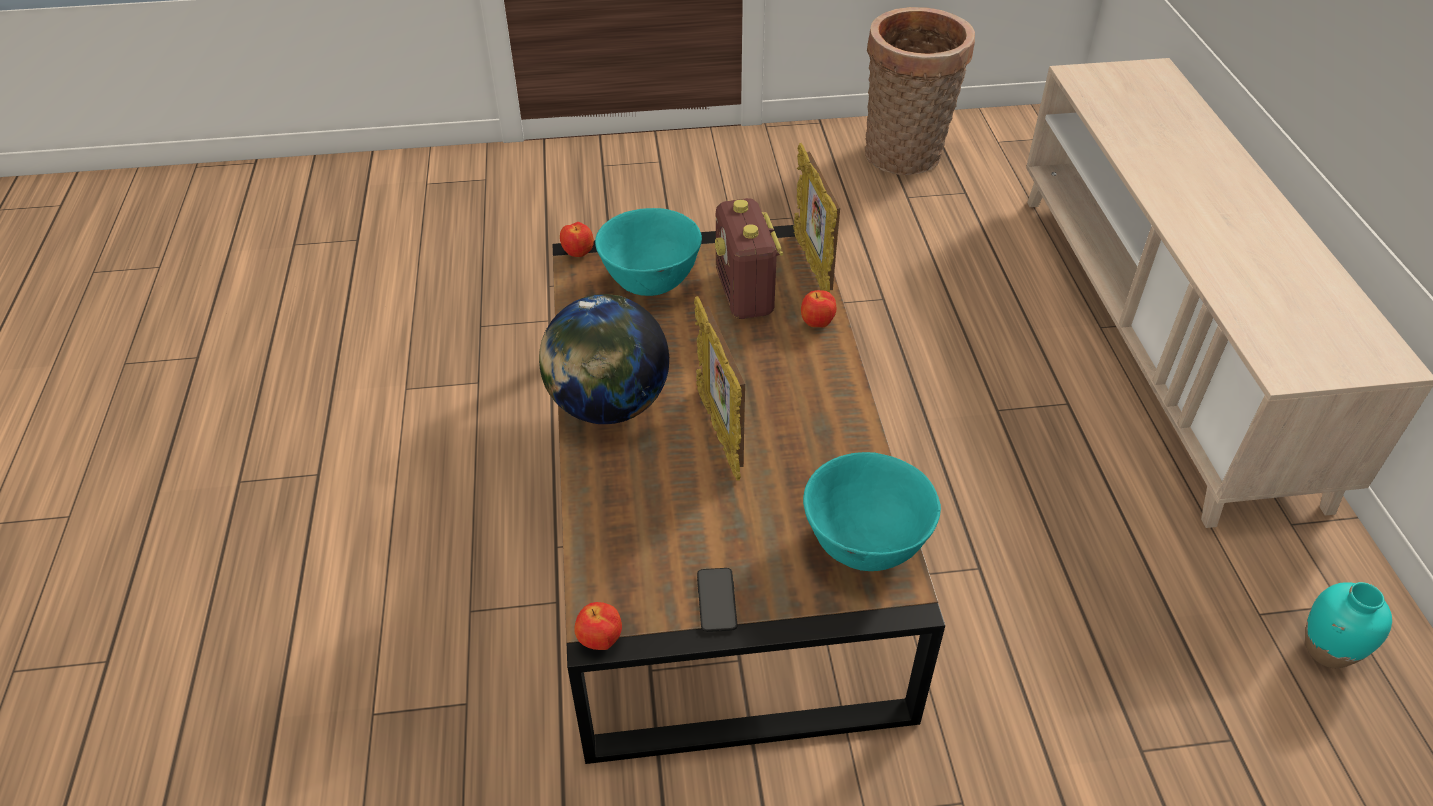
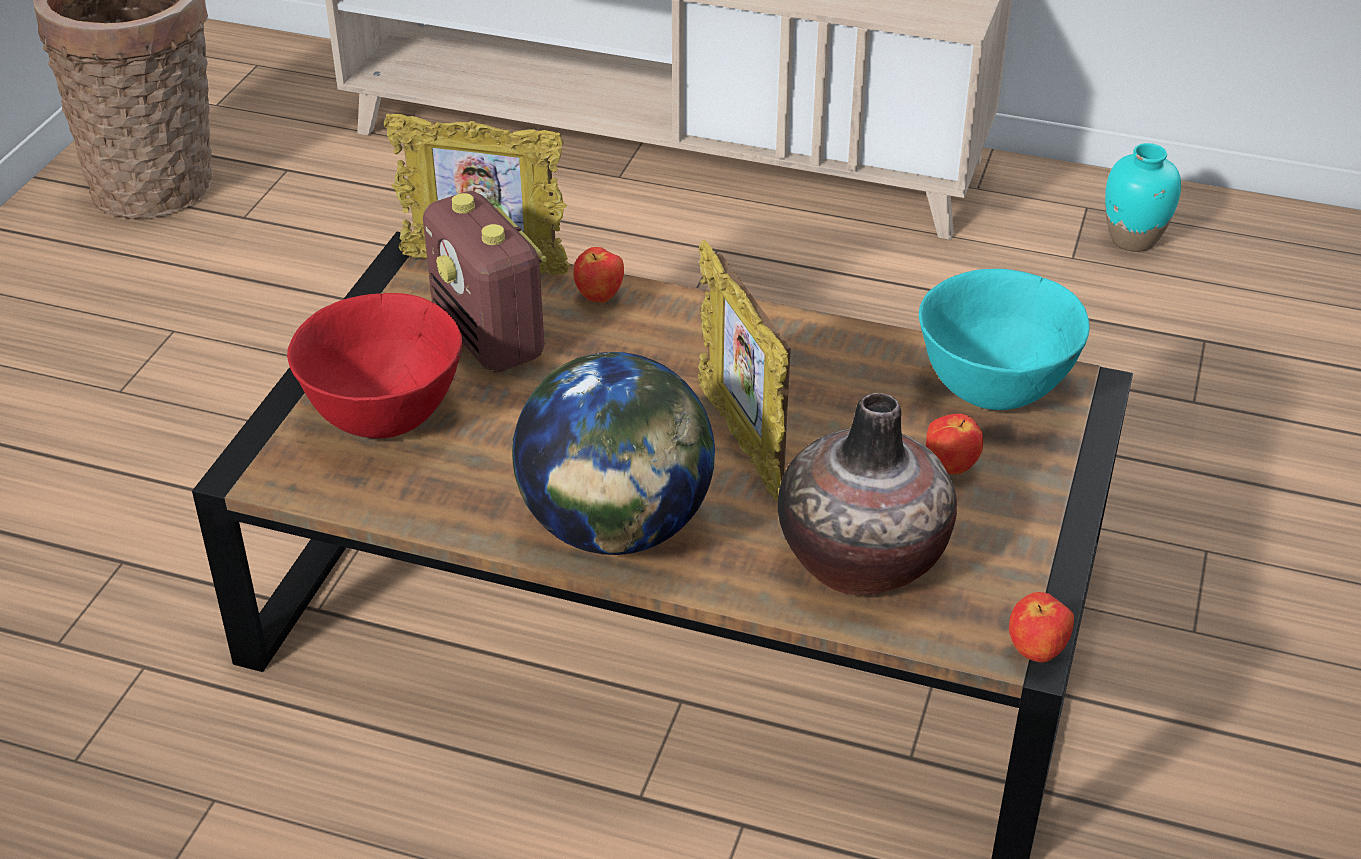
camera: 65 degrees left, 5 degrees down
apple [560,222,594,257] -> apple moved to [926,414,983,475]
turquoise bowl [595,208,702,296] -> red bowl [287,293,463,438]
picture frame [694,296,745,481] -> picture frame turned 60 degrees clockwise [698,240,791,501]
phone [697,568,737,632] -> none
radio [715,198,783,319] -> radio turned 45 degrees clockwise [423,191,547,373]
none -> vase [778,393,957,596]

